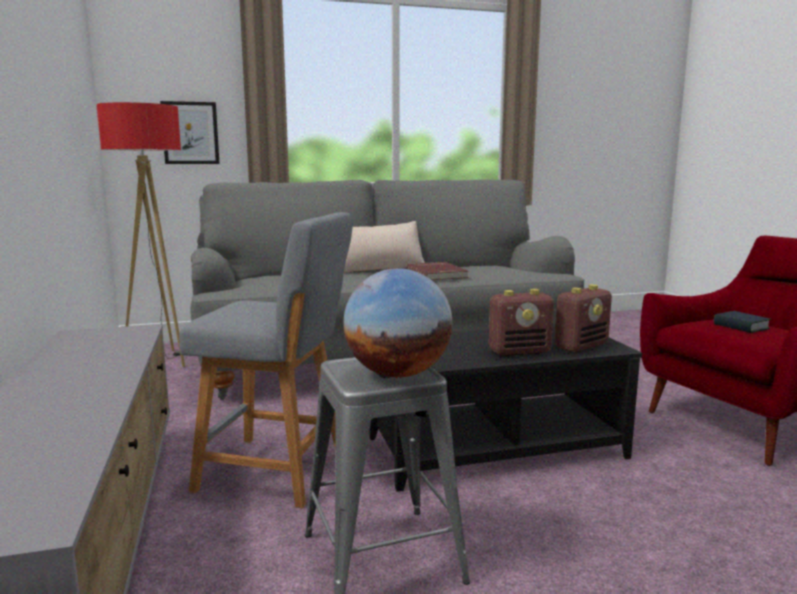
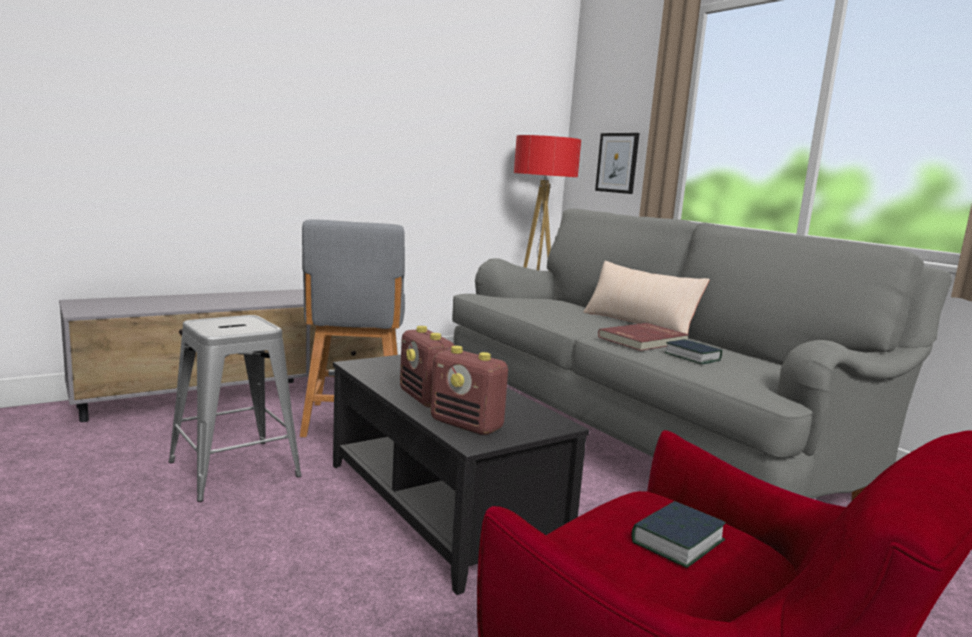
camera: 70 degrees right, 0 degrees up
globe [343,268,452,377] -> none
none -> book [665,339,722,364]

